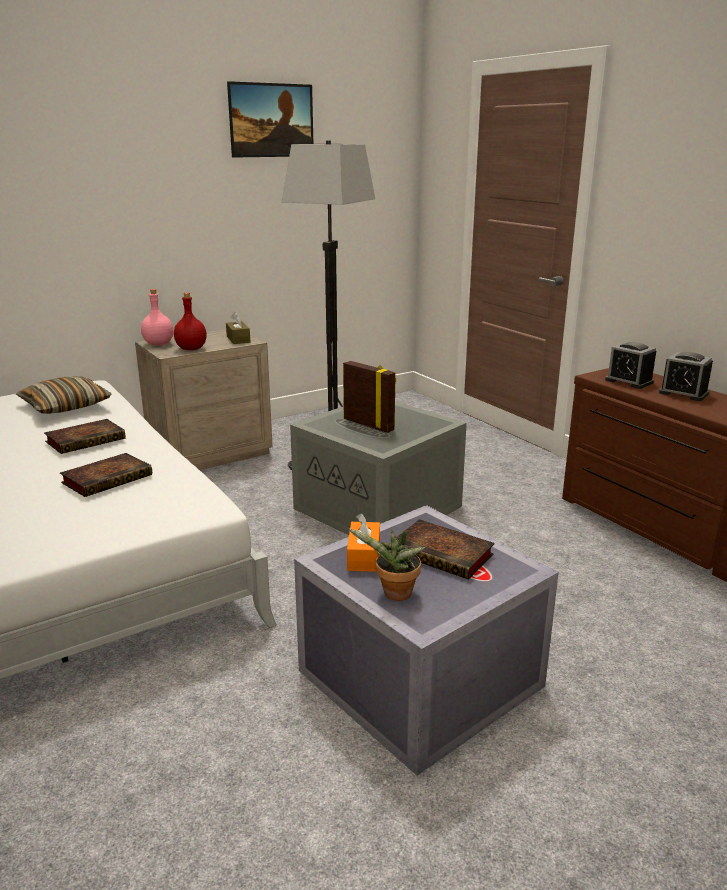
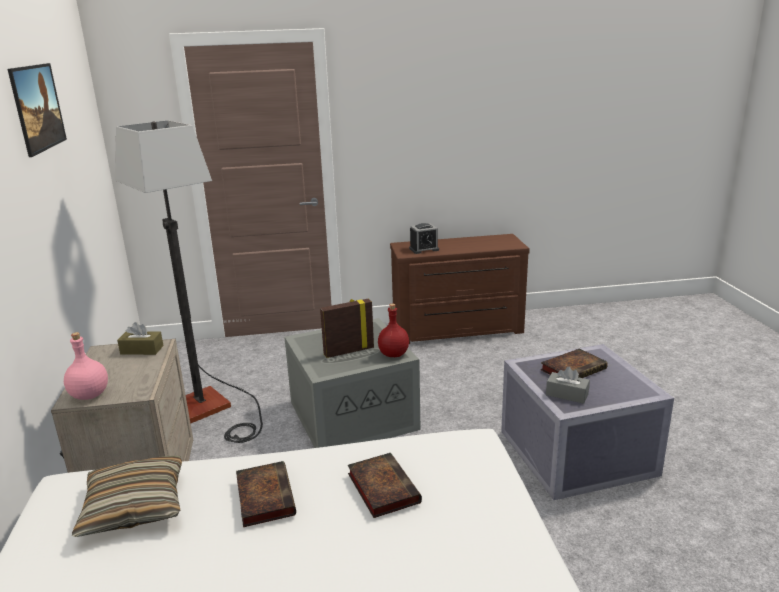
camera: 65 degrees left, 0 degrees up
red bottle [174,293,207,350] -> red bottle moved to [378,304,409,357]
orange tissue box [347,513,380,572] -> grey tissue box [546,367,590,404]
potted plant [348,527,425,601] -> none
alarm clock [659,352,713,401] -> none

